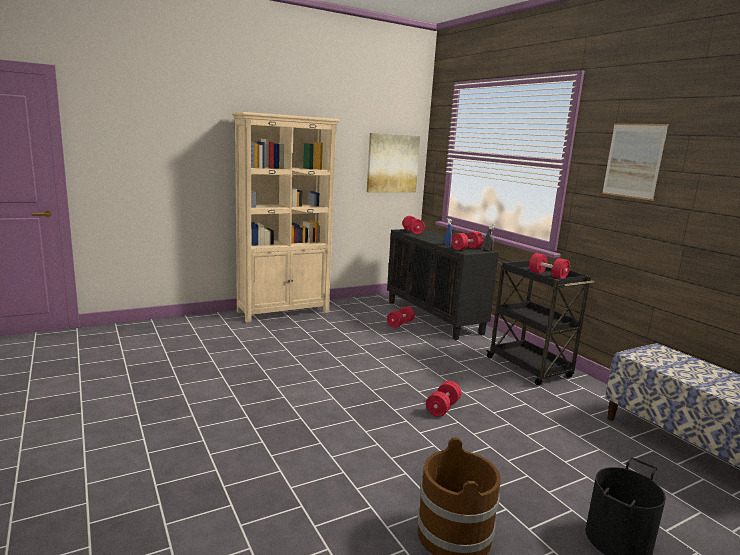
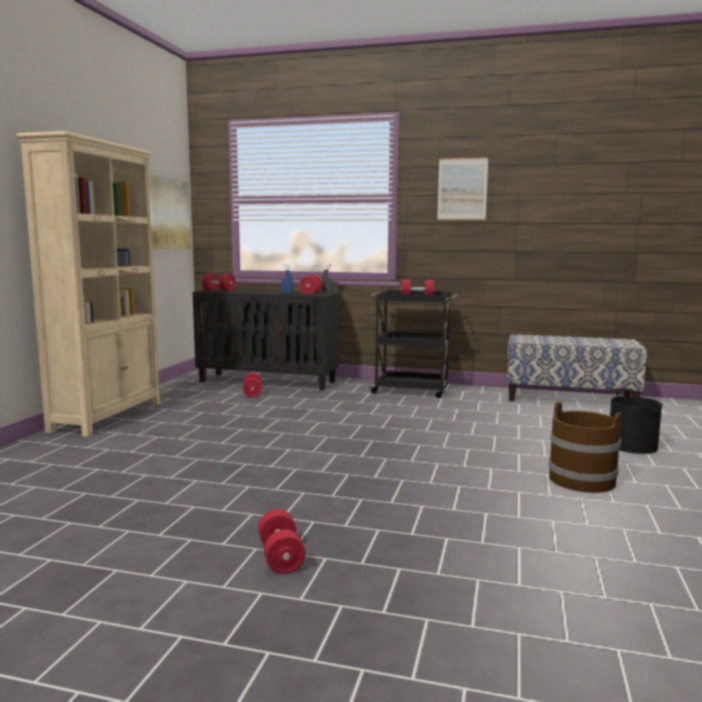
camera: 45 degrees left, 5 degrees down
red dumbbell [426,381,461,417] -> red dumbbell moved to [258,509,305,574]

